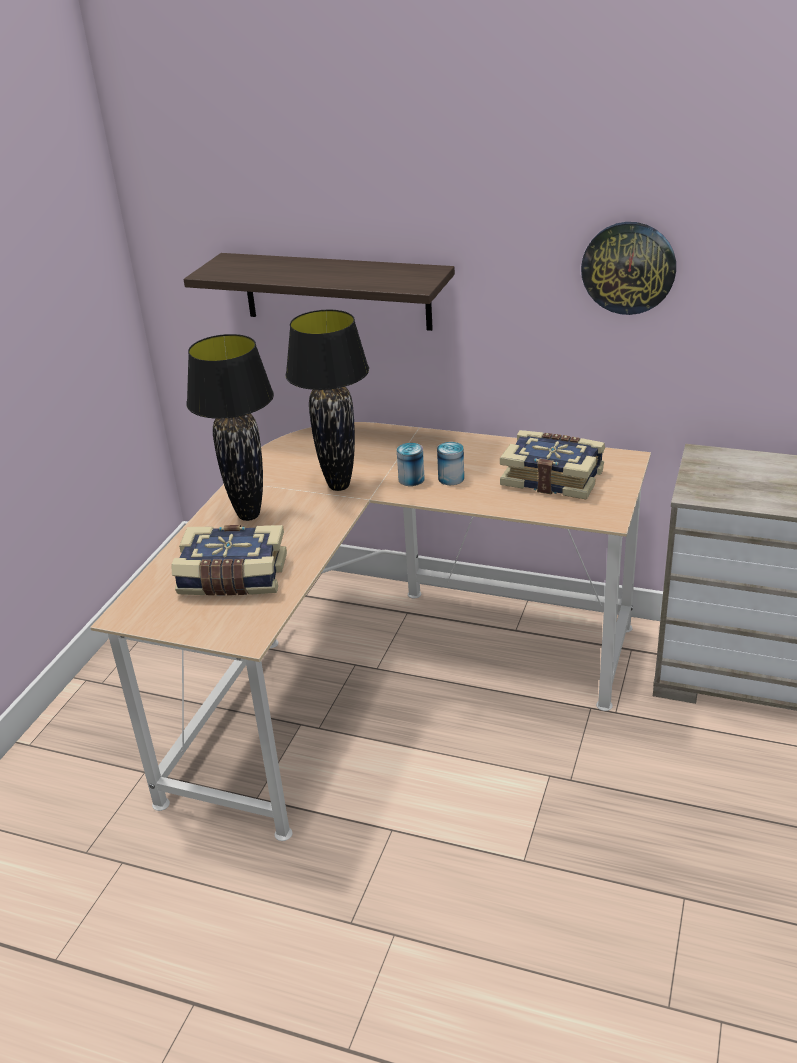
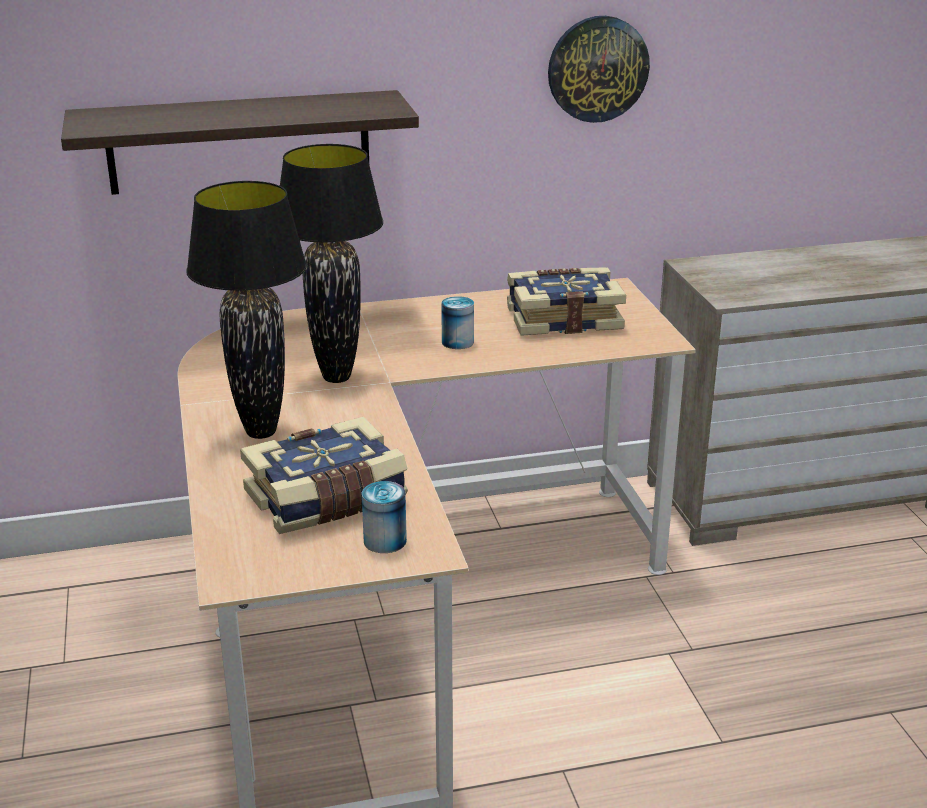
camera: 35 degrees left, 5 degrees down
can [397,443,425,486] -> can moved to [362,481,407,553]

